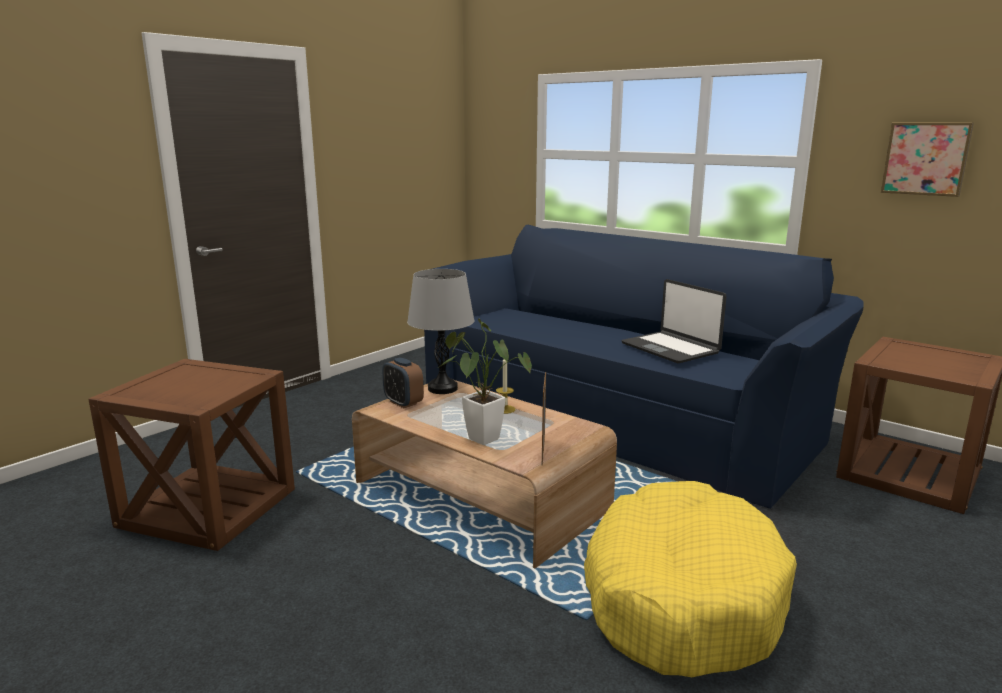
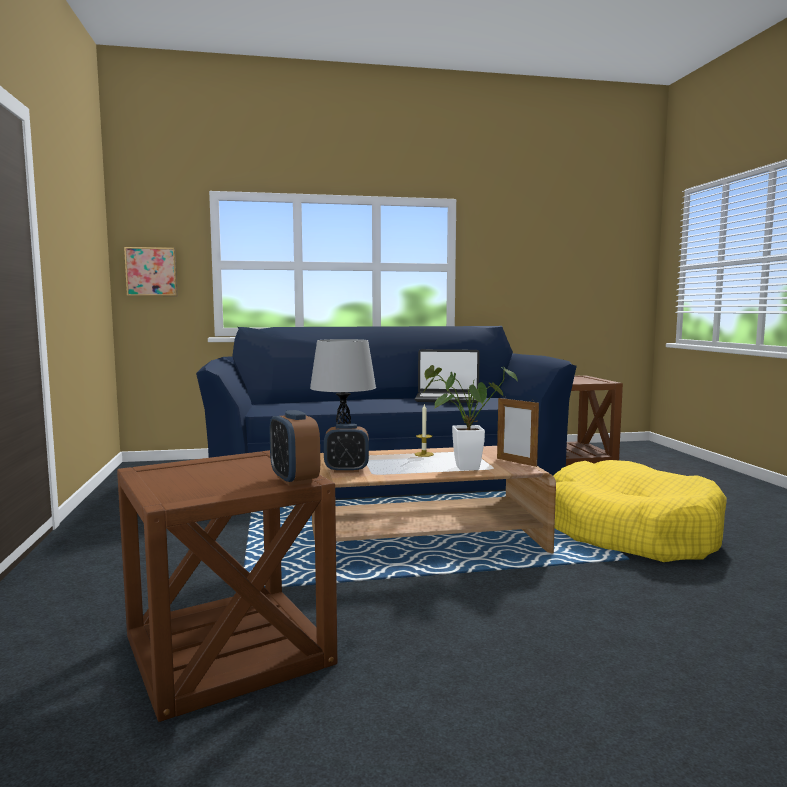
camera: 50 degrees left, 10 degrees down
picture [881,123,974,197] -> picture moved to [124,247,178,296]
none -> alarm clock [270,410,320,486]

